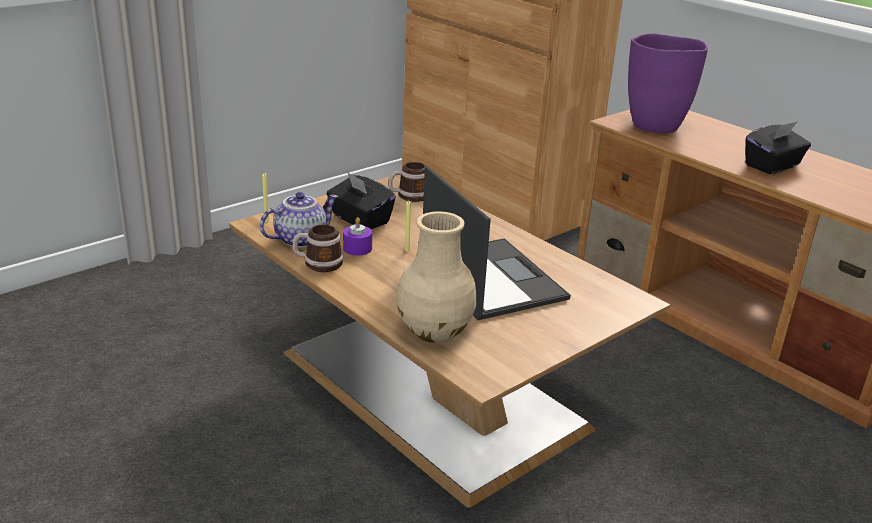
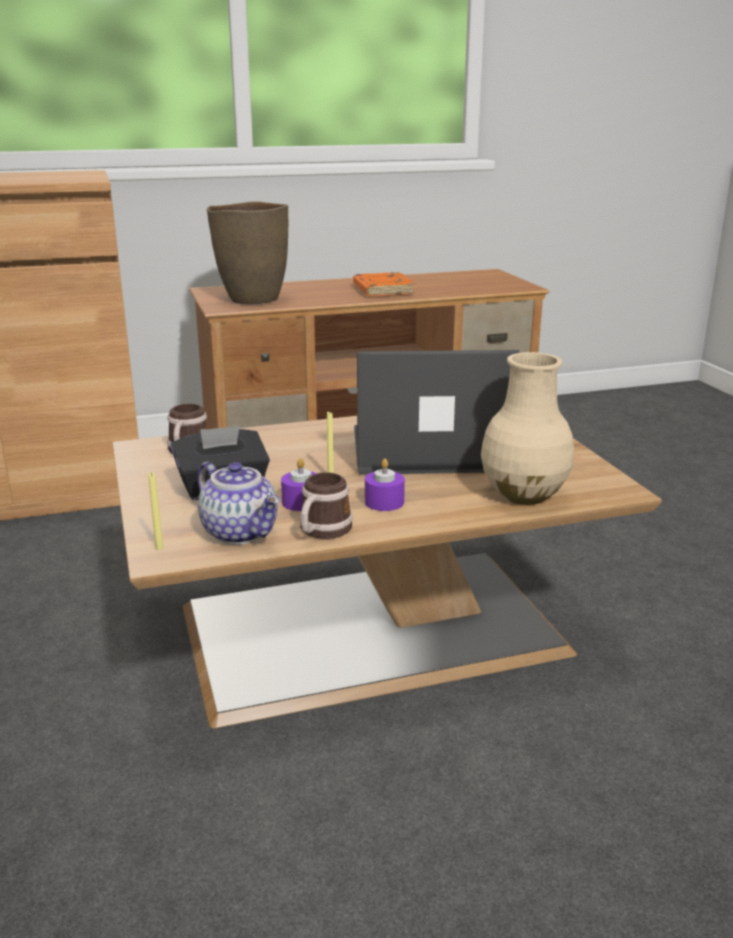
camera: 65 degrees left, 5 degrees down
teapot [260,192,339,248] -> teapot turned 150 degrees clockwise [198,462,280,545]
purple vase [628,33,708,133] -> brown vase [207,201,288,304]
black tissue box [745,121,811,174] -> orange book [353,272,415,296]
none -> purple candle [365,458,405,511]

